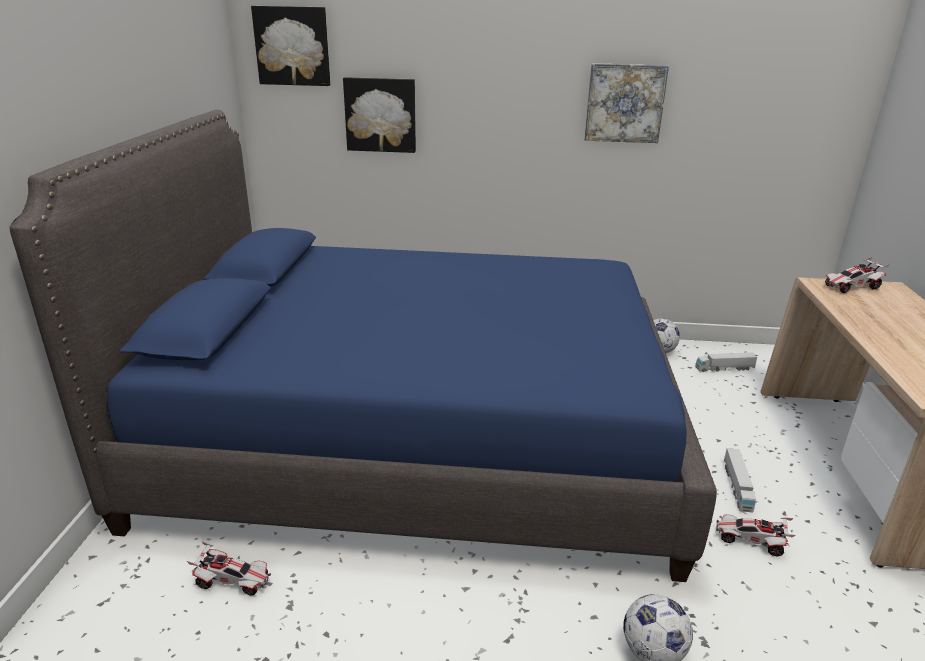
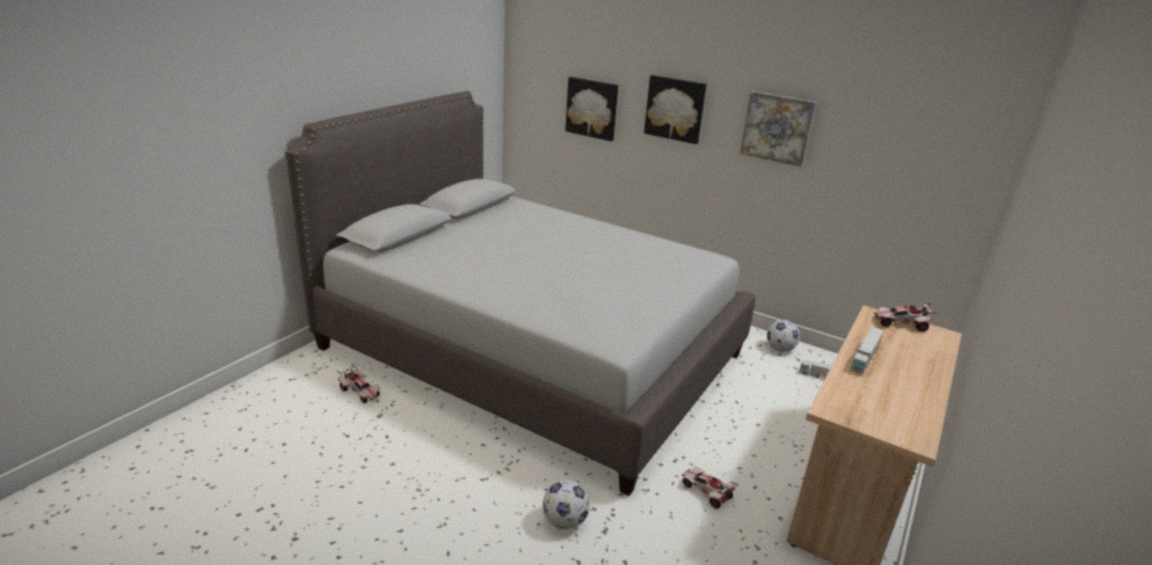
camera: 25 degrees right, 0 degrees up
blue bed [10,110,717,582] -> grey bed [285,91,755,496]
picture [251,6,330,86] -> picture moved to [644,75,707,144]
toy truck [724,448,756,513] -> toy truck moved to [850,327,884,375]

